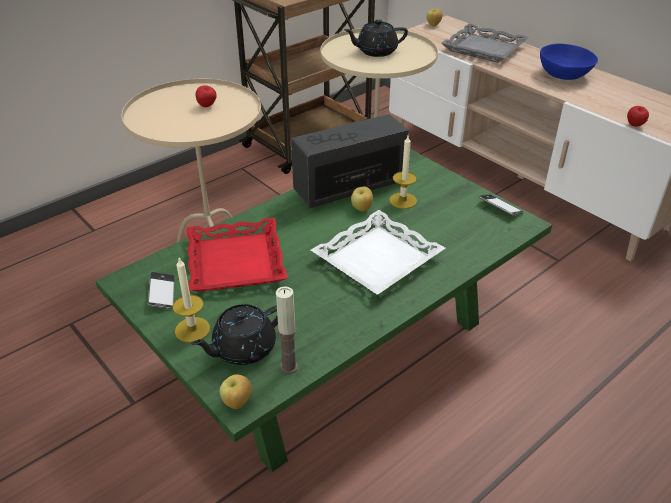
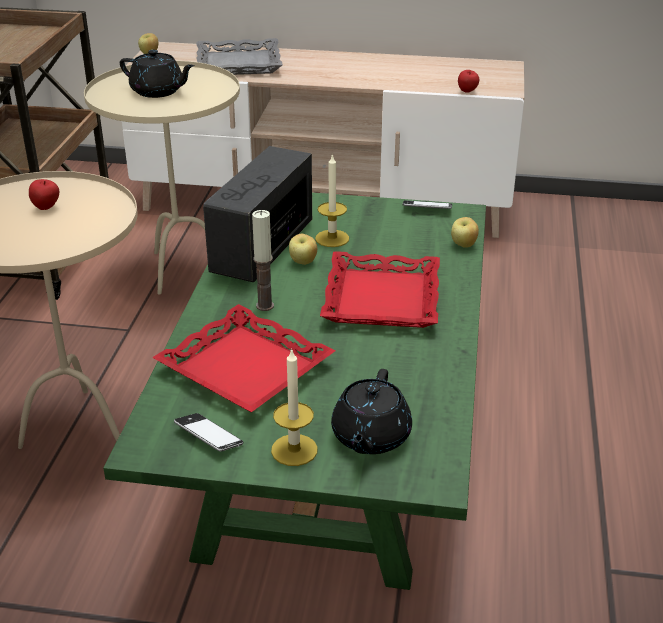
camera: 40 degrees left, 5 degrees down
apple [220,374,252,409] -> apple moved to [451,217,479,247]
candle [276,286,298,374] -> candle moved to [252,210,274,311]
white tray [311,210,446,295] -> red tray [320,251,440,328]
black teapot [344,19,408,57] -> black teapot turned 105 degrees counterclockwise [120,50,195,98]
blue bowl [540,44,598,80] -> none

